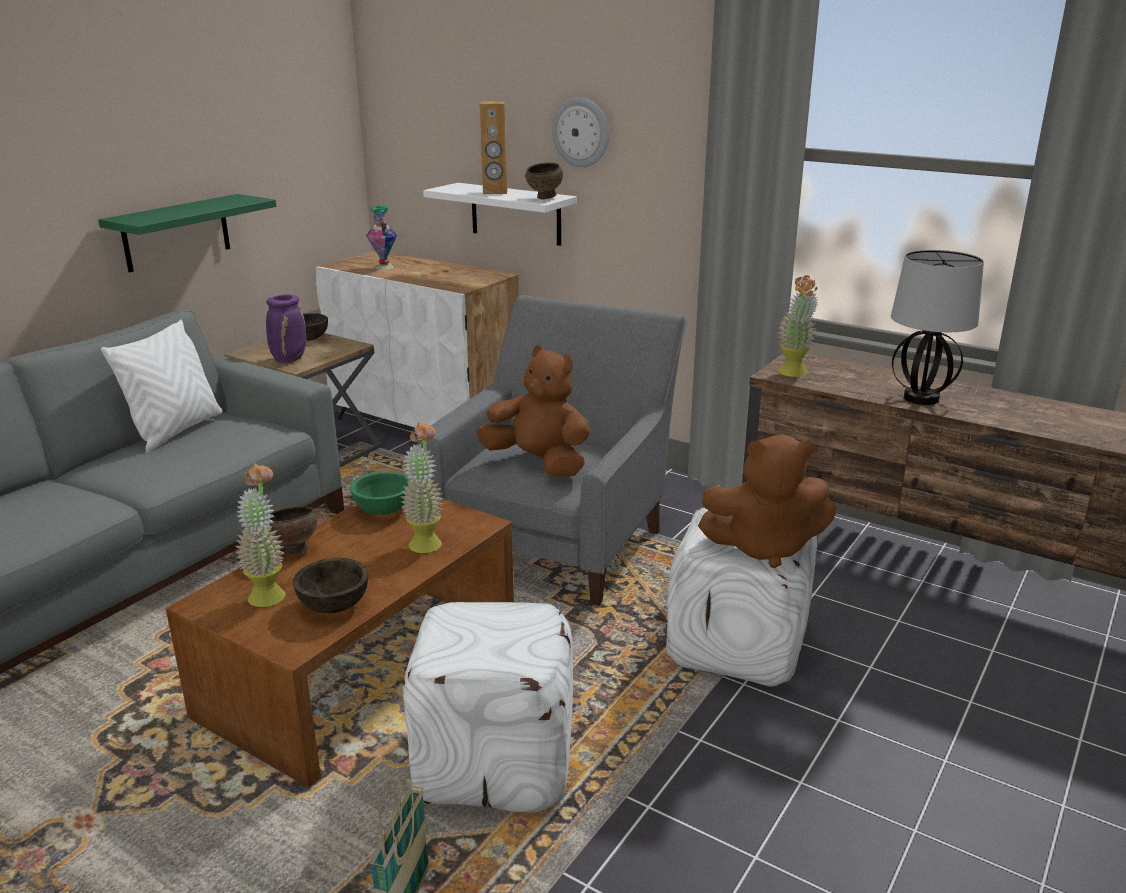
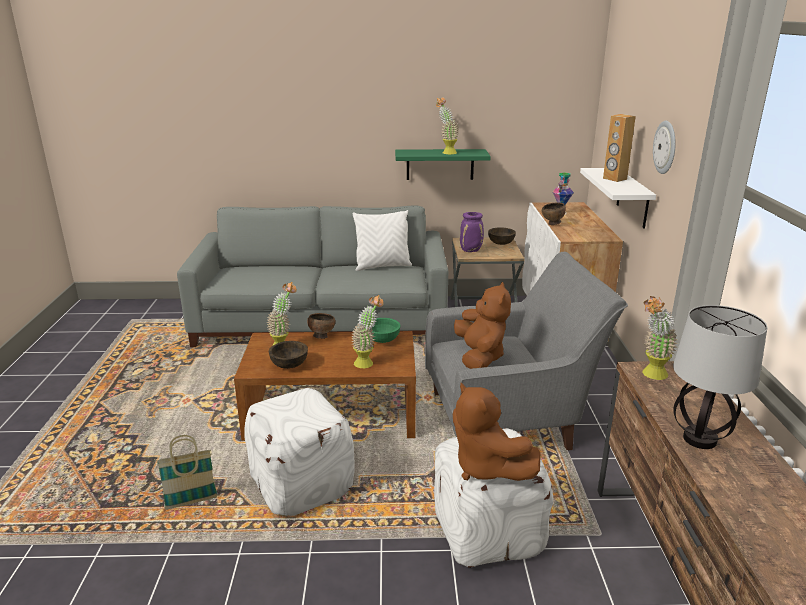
camera: 55 degrees right, 0 degrees up
brown bowl [525,163,563,199] -> brown bowl moved to [542,202,566,225]
none -> potted plant [436,97,459,154]

